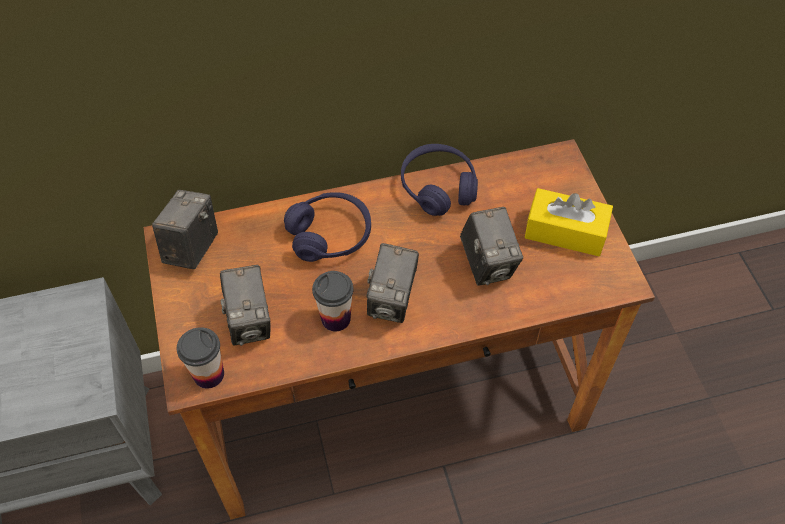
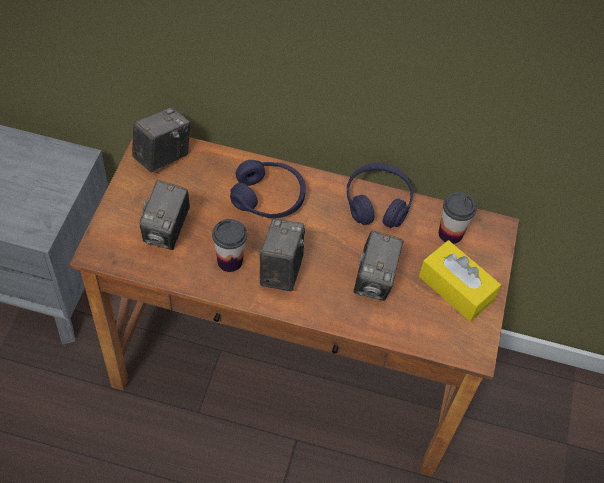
camera: 25 degrees right, 0 degrees up
cup [177,327,224,389] -> cup moved to [439,192,477,244]
camera [366,243,419,323] -> camera turned 150 degrees clockwise [260,219,305,291]

